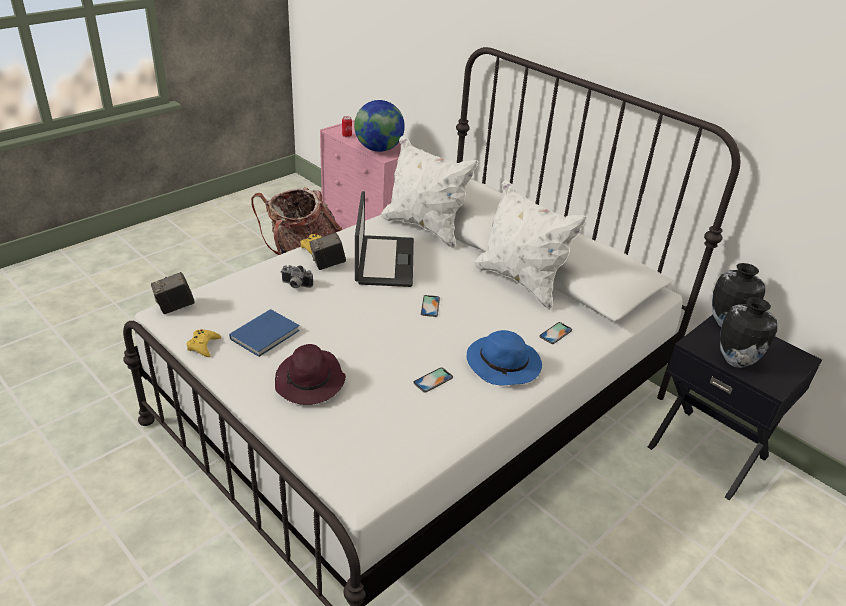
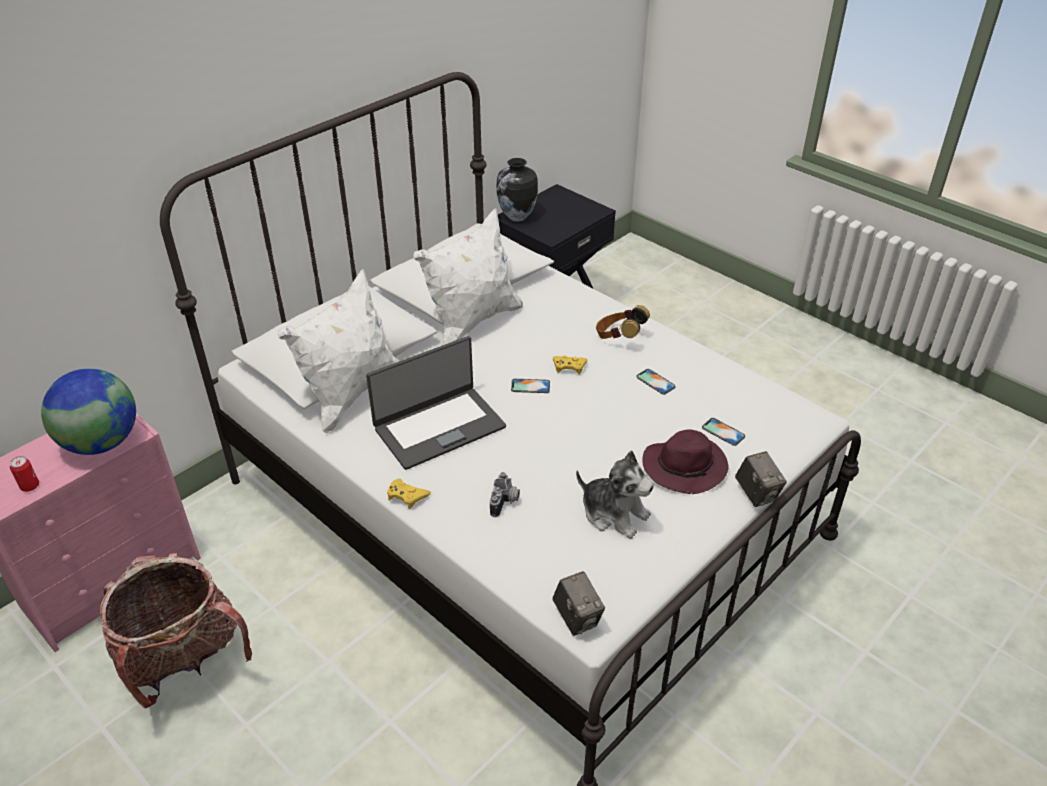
camera: 90 degrees left, 5 degrees up
yellow game controller [187,329,222,357] -> yellow game controller moved to [553,355,587,375]
blue book [229,309,300,357] -> plush toy [576,451,654,539]
camera [310,233,346,270] -> camera moved to [735,451,787,507]
laptop [355,191,414,287] -> laptop turned 150 degrees clockwise [366,336,506,470]
blue hat [467,330,542,385] -> headphones [596,305,650,339]
phone [539,322,572,344] -> phone moved to [702,418,745,446]
vase [720,297,777,368] -> none

